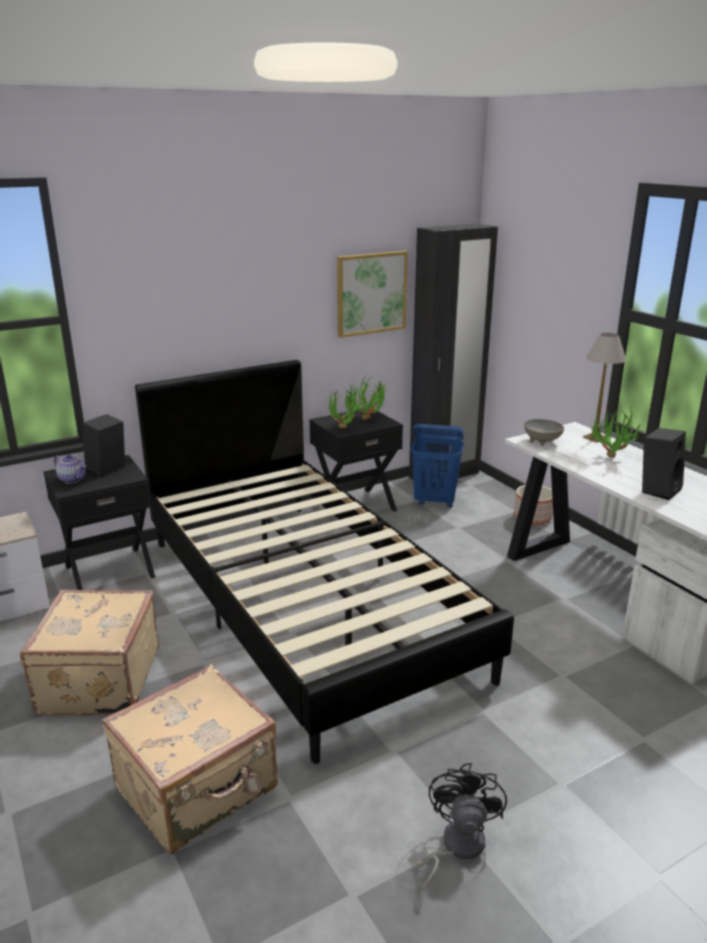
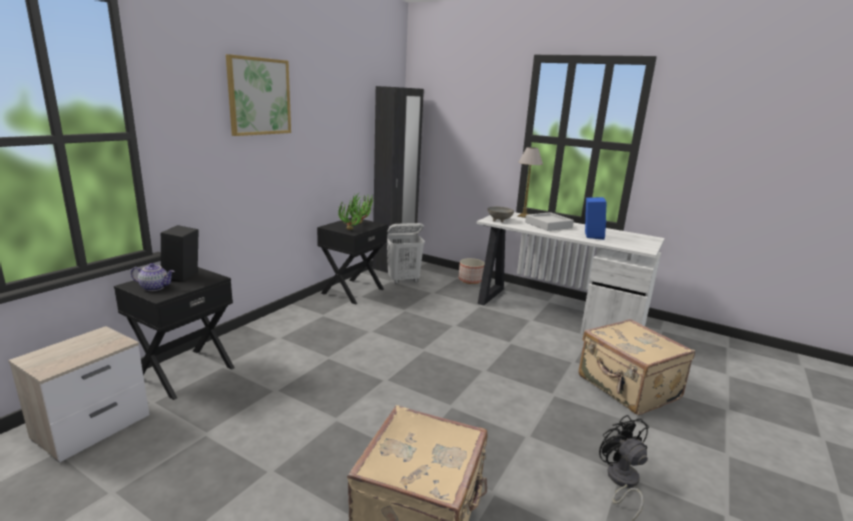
camera: 30 degrees left, 5 degrees down
beige suitcase [20,590,159,716] -> beige suitcase moved to [579,319,695,415]
black bed [135,360,514,764] -> none
picture [337,251,408,338] -> picture moved to [226,54,291,136]
blue laundry basket [411,424,464,508] -> white laundry basket [387,223,425,284]
potted plant [591,407,641,458] -> grey tray [525,212,574,231]
black speaker [642,428,686,500] -> blue speaker [585,197,607,240]

